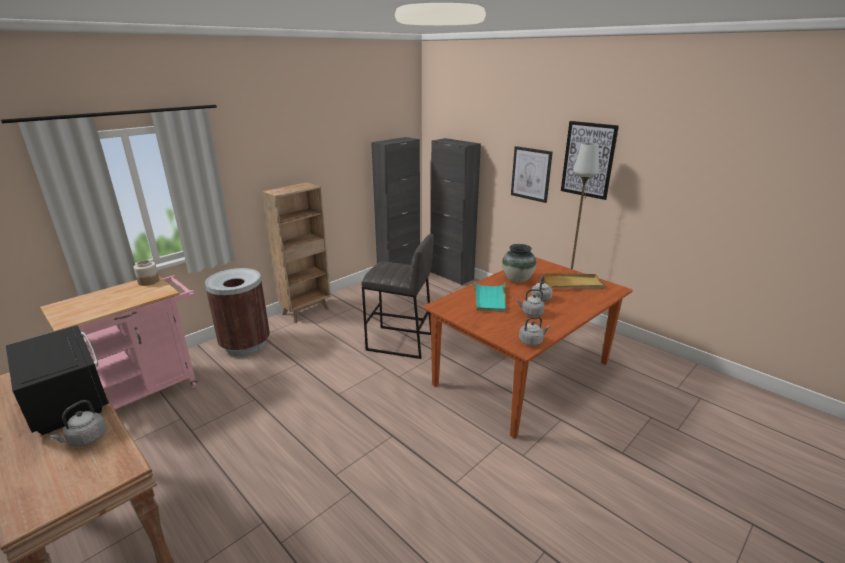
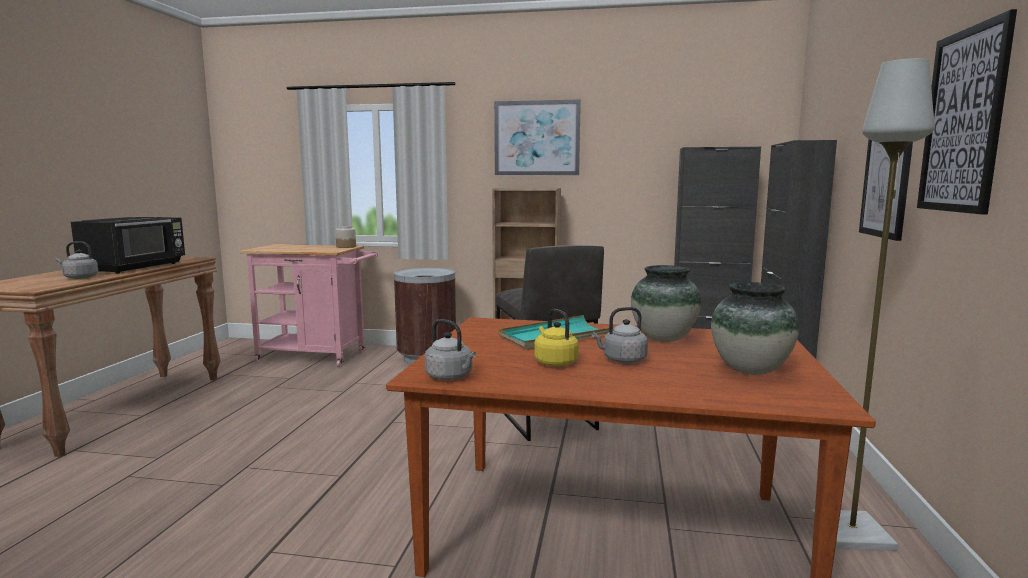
camera: 55 degrees right, 15 degrees down
grey kettle [517,289,545,317] -> yellow kettle [534,309,579,367]
beige tray [544,273,605,289] -> vase [711,282,799,375]
none -> picture [494,99,581,175]

